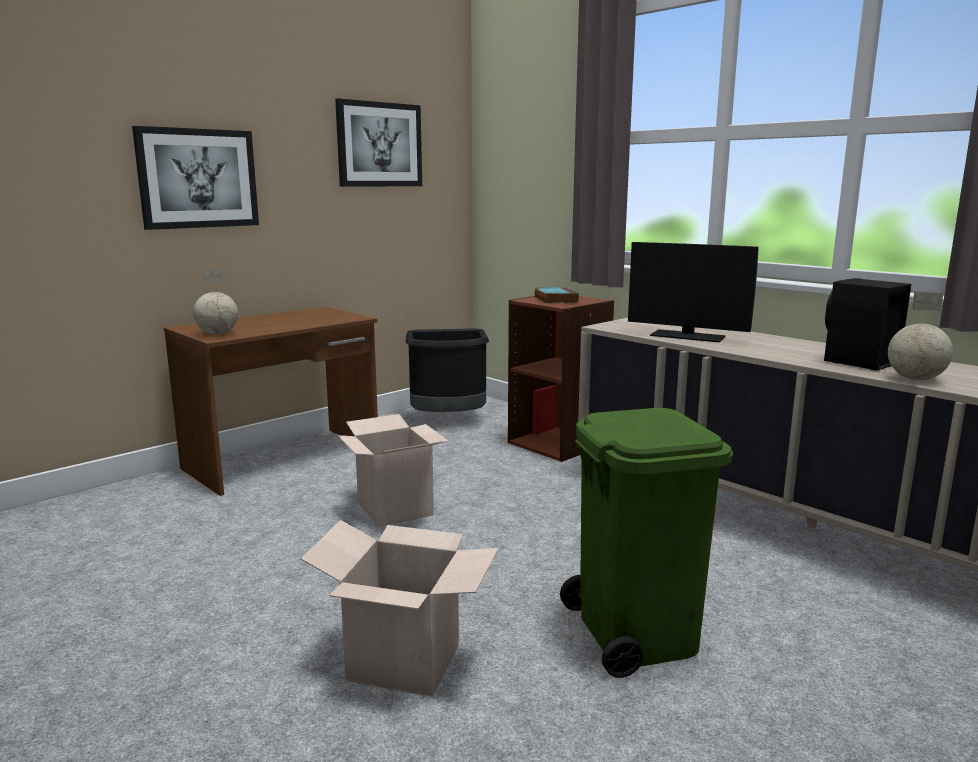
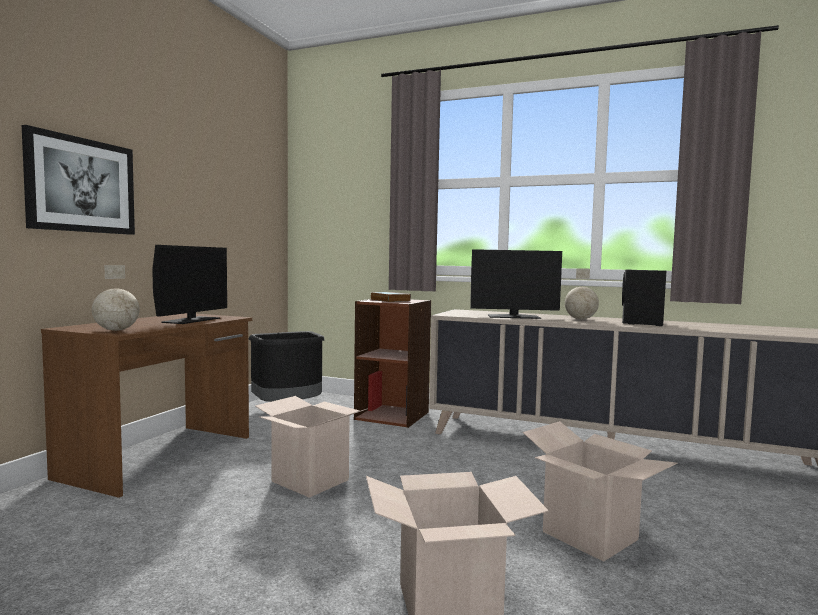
camera: 25 degrees left, 10 degrees down
picture [335,98,422,187] -> none
green trash can [560,408,733,678] -> cardboard box [523,421,678,562]
globe [888,292,953,380] -> globe moved to [565,268,599,319]
none -> monitor [152,245,227,324]

